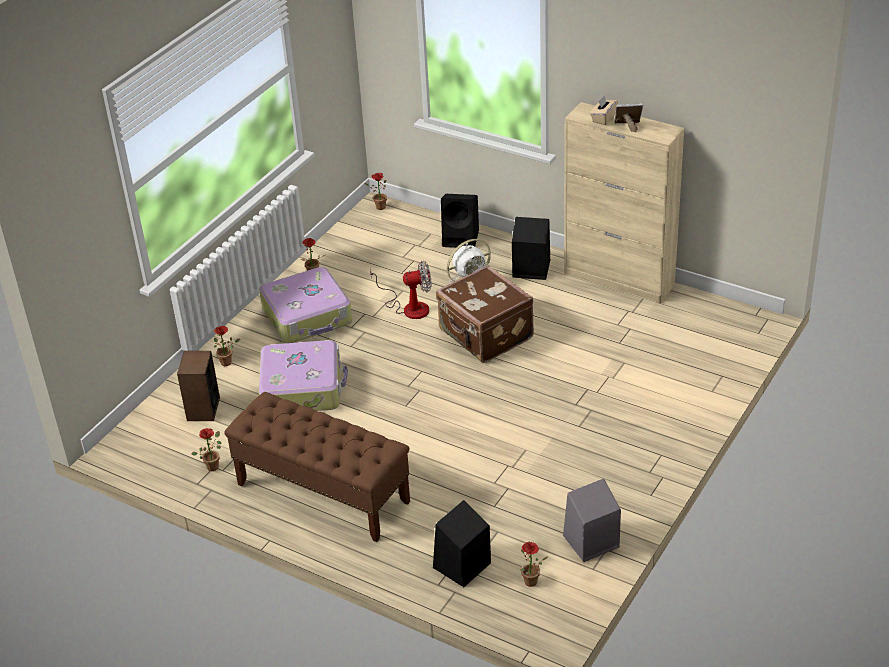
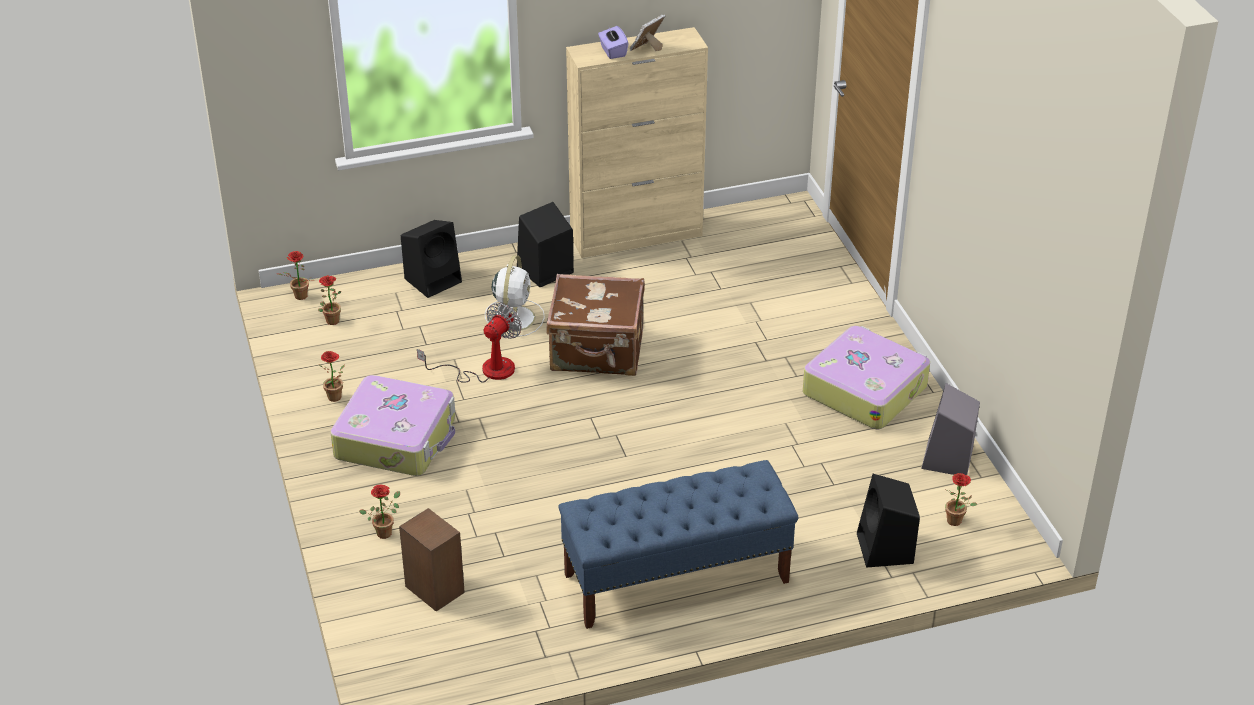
camera: 50 degrees left, 0 degrees up
potted plant [191,428,222,471] -> potted plant moved to [318,275,341,325]
brown bench [224,392,410,542] -> blue bench [558,460,798,629]
suitcase [259,340,348,411] -> suitcase moved to [803,326,930,429]
beige tissue box [590,95,618,125] -> purple tissue box [598,26,628,59]

